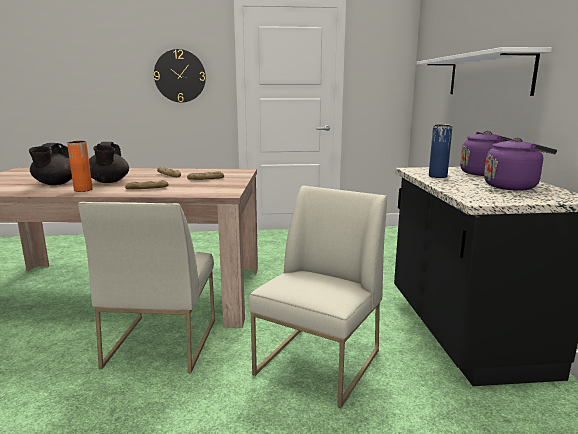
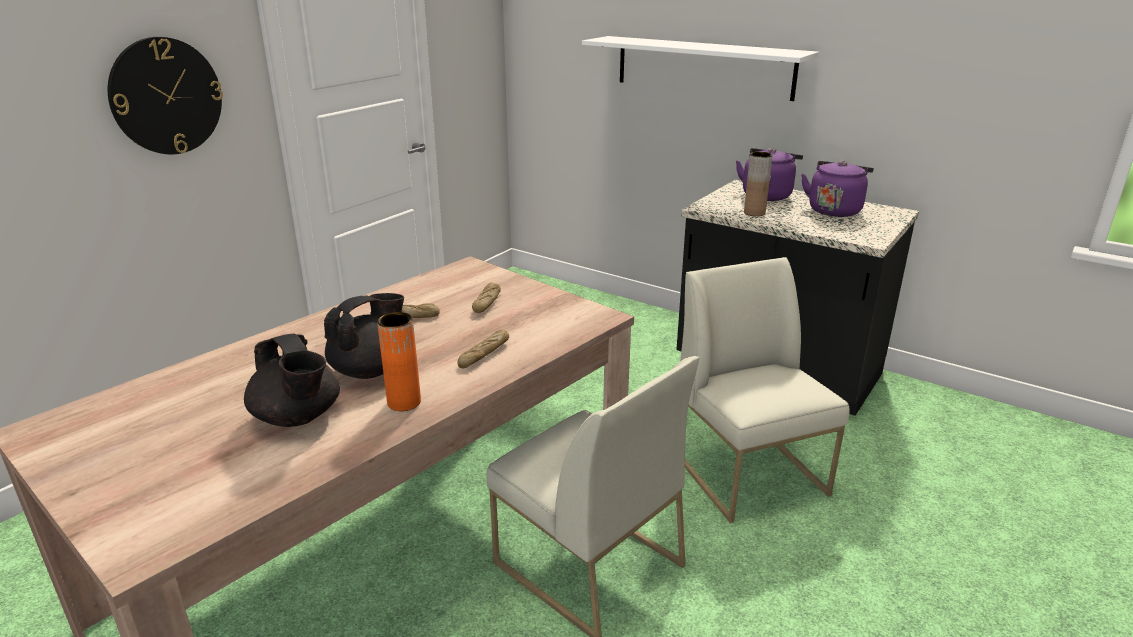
camera: 50 degrees left, 10 degrees up
black teapot [89,142,129,183] -> black teapot turned 75 degrees counterclockwise [324,293,404,379]
blue vase [429,124,453,178] -> brown vase [744,152,773,216]

